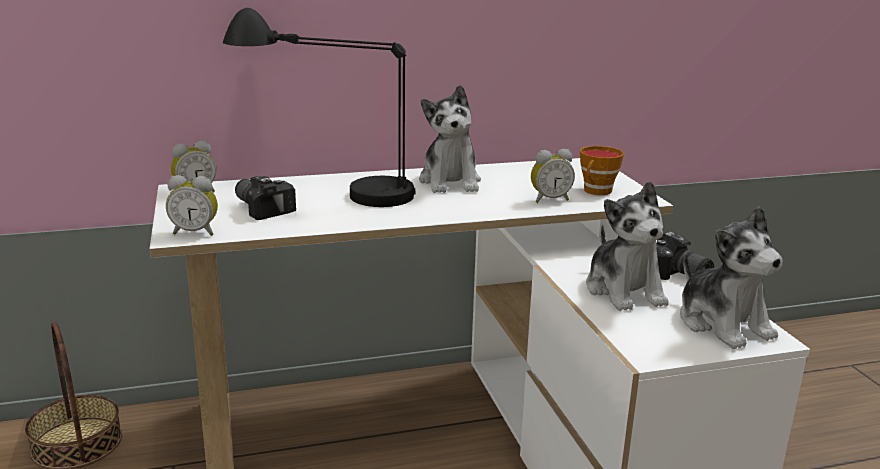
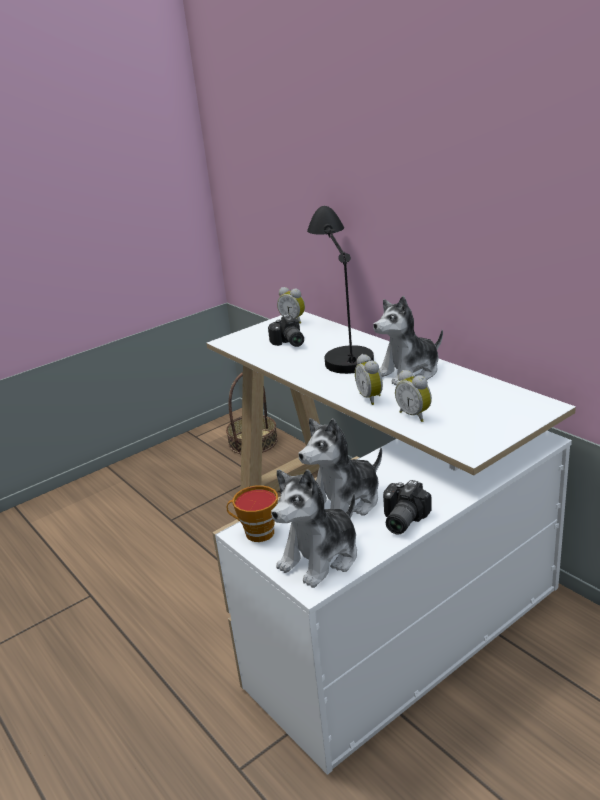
camera: 70 degrees right, 5 degrees up
alarm clock [166,175,218,236] -> alarm clock moved to [355,354,383,405]
camera [235,176,296,220] -> camera turned 135 degrees clockwise [268,314,304,347]
cup [580,146,624,195] -> cup moved to [227,485,278,542]

